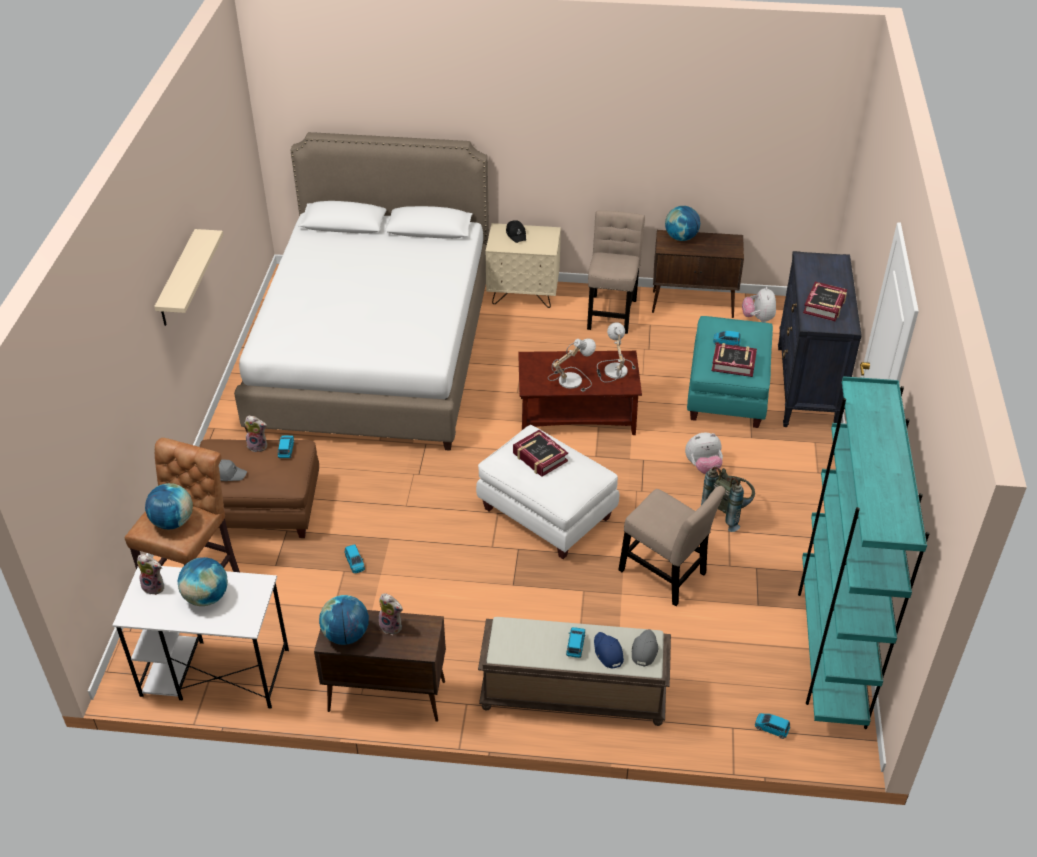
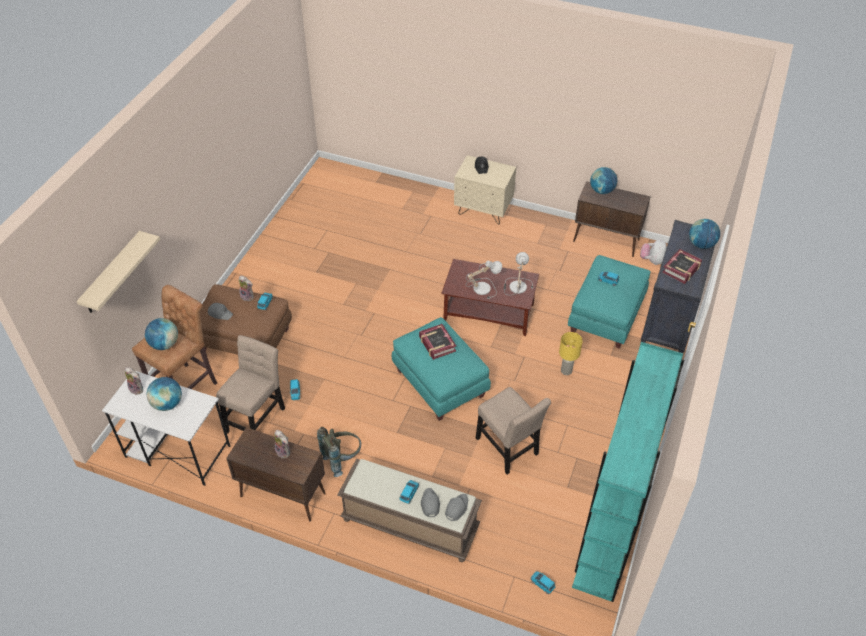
camera: 15 degrees right, 5 degrees up
beige shelf [154,229,223,326] -> beige shelf moved to [77,231,160,313]
white bed [234,132,489,451] -> none
globe [319,595,369,645] -> globe moved to [689,219,720,249]
white ottoman [476,425,619,559] -> turquoise ottoman [392,317,491,421]
beige chair [587,210,645,334] -> beige chair moved to [216,335,285,434]
blue cap [594,632,624,669] -> grey cap [421,488,440,517]
plush toy [685,432,723,474] -> yellow table lamp [559,332,583,375]
grey backpack [701,467,755,532] -> grey backpack moved to [317,427,361,477]
book [711,343,757,377] -> none

